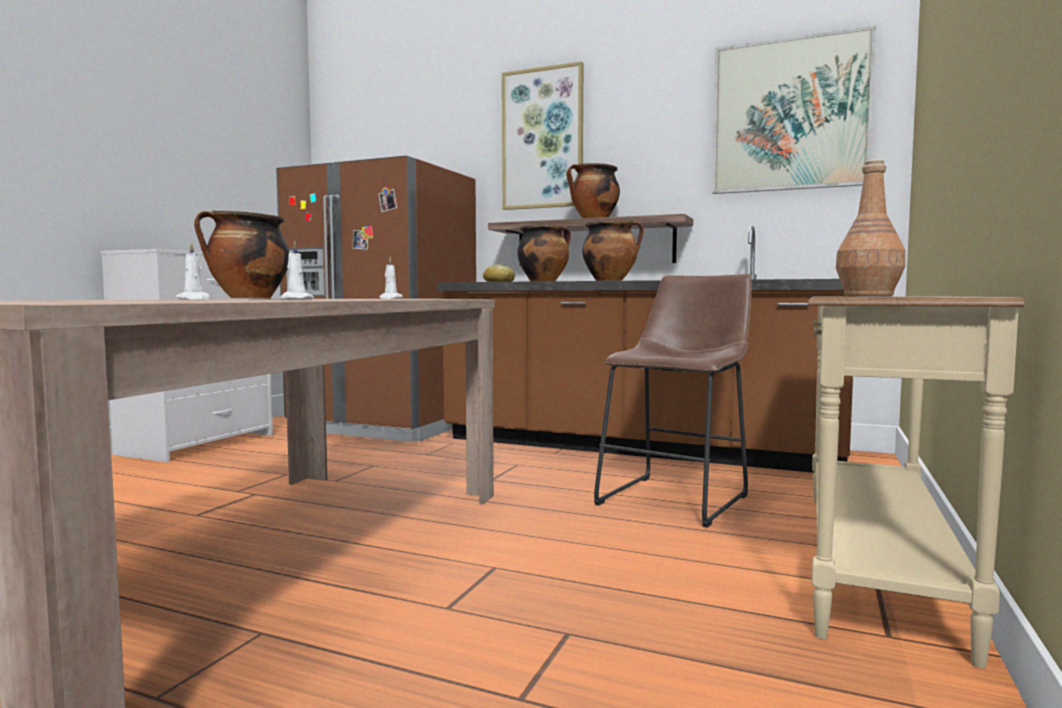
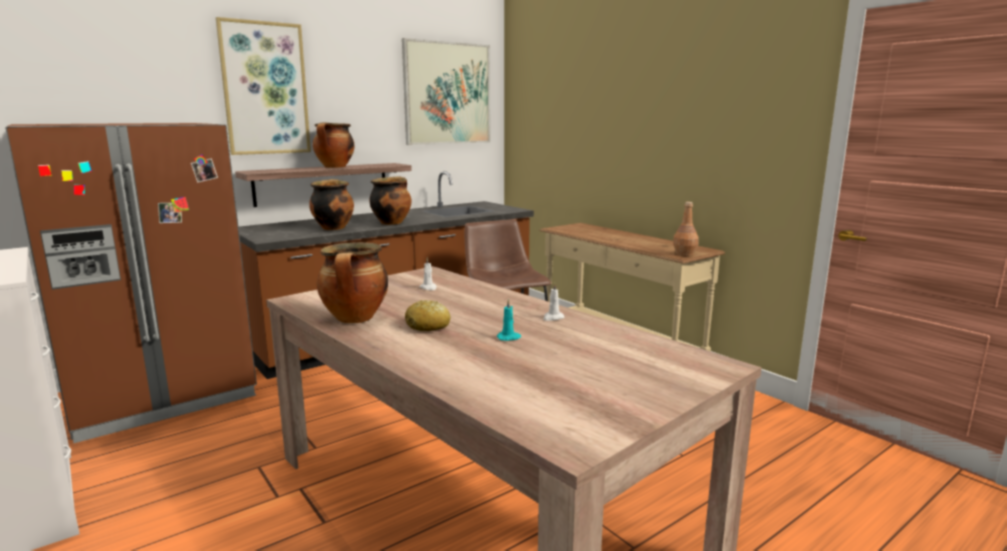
camera: 60 degrees left, 10 degrees up
white candle [176,242,210,300] -> turquoise candle [497,299,521,341]
bread [483,264,515,282] -> bread moved to [405,300,450,331]

